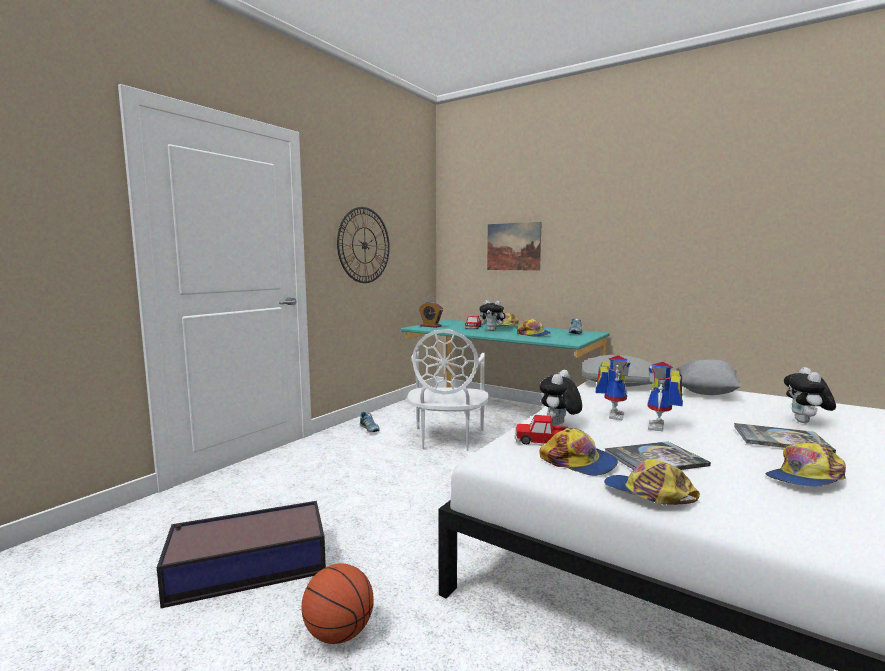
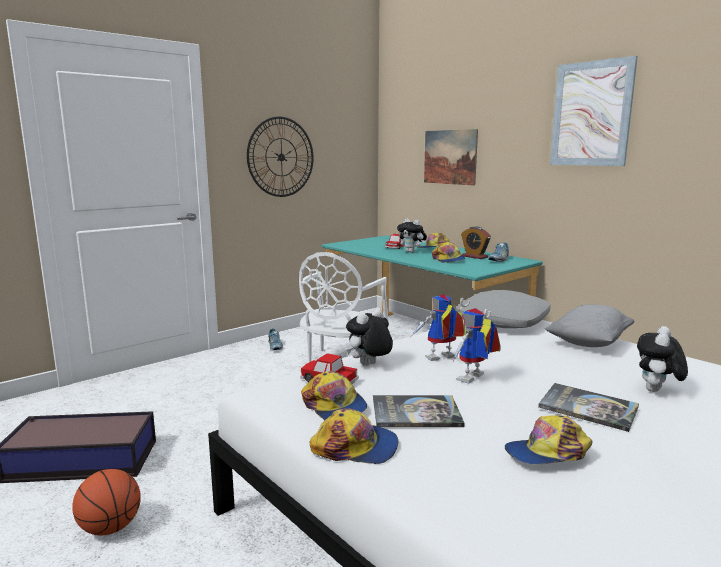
camera: 15 degrees right, 5 degrees up
alarm clock [419,302,443,328] -> alarm clock moved to [461,227,491,259]
toy robot [596,355,631,420] -> toy robot turned 150 degrees counterclockwise [411,294,470,361]
cap [604,459,700,505] -> cap turned 135 degrees clockwise [310,408,398,464]
none -> picture [550,56,638,166]

